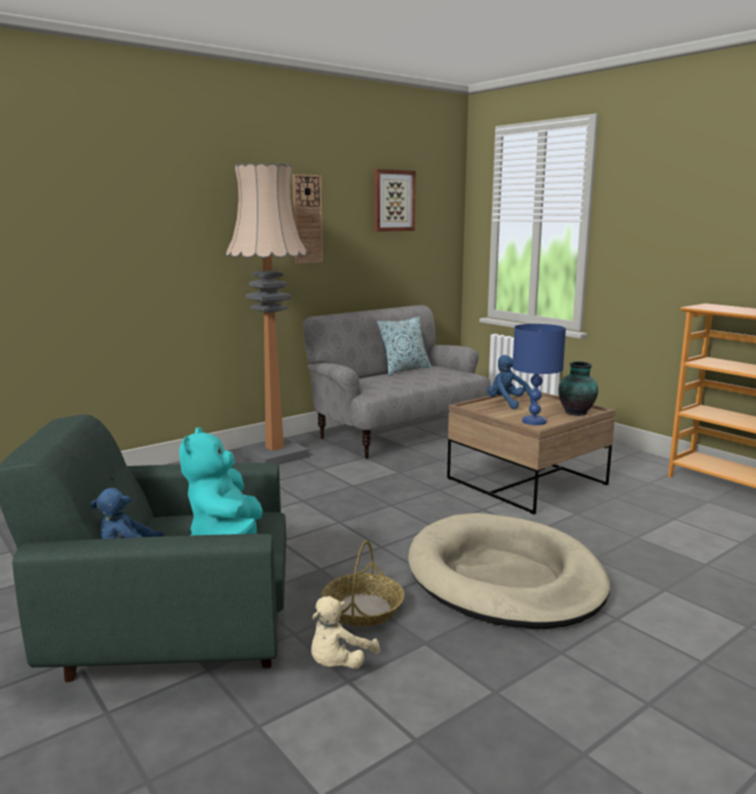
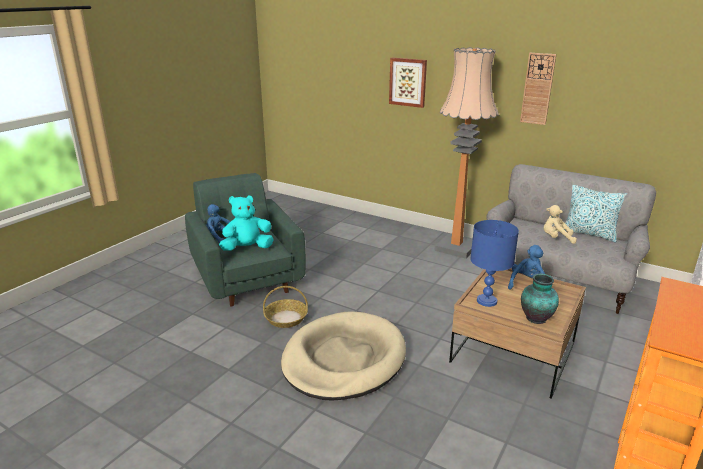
camera: 70 degrees right, 10 degrees up
beige plush toy [311,596,380,669] -> beige plush toy moved to [544,205,577,244]
picture [374,169,416,232] -> picture moved to [389,58,427,108]

